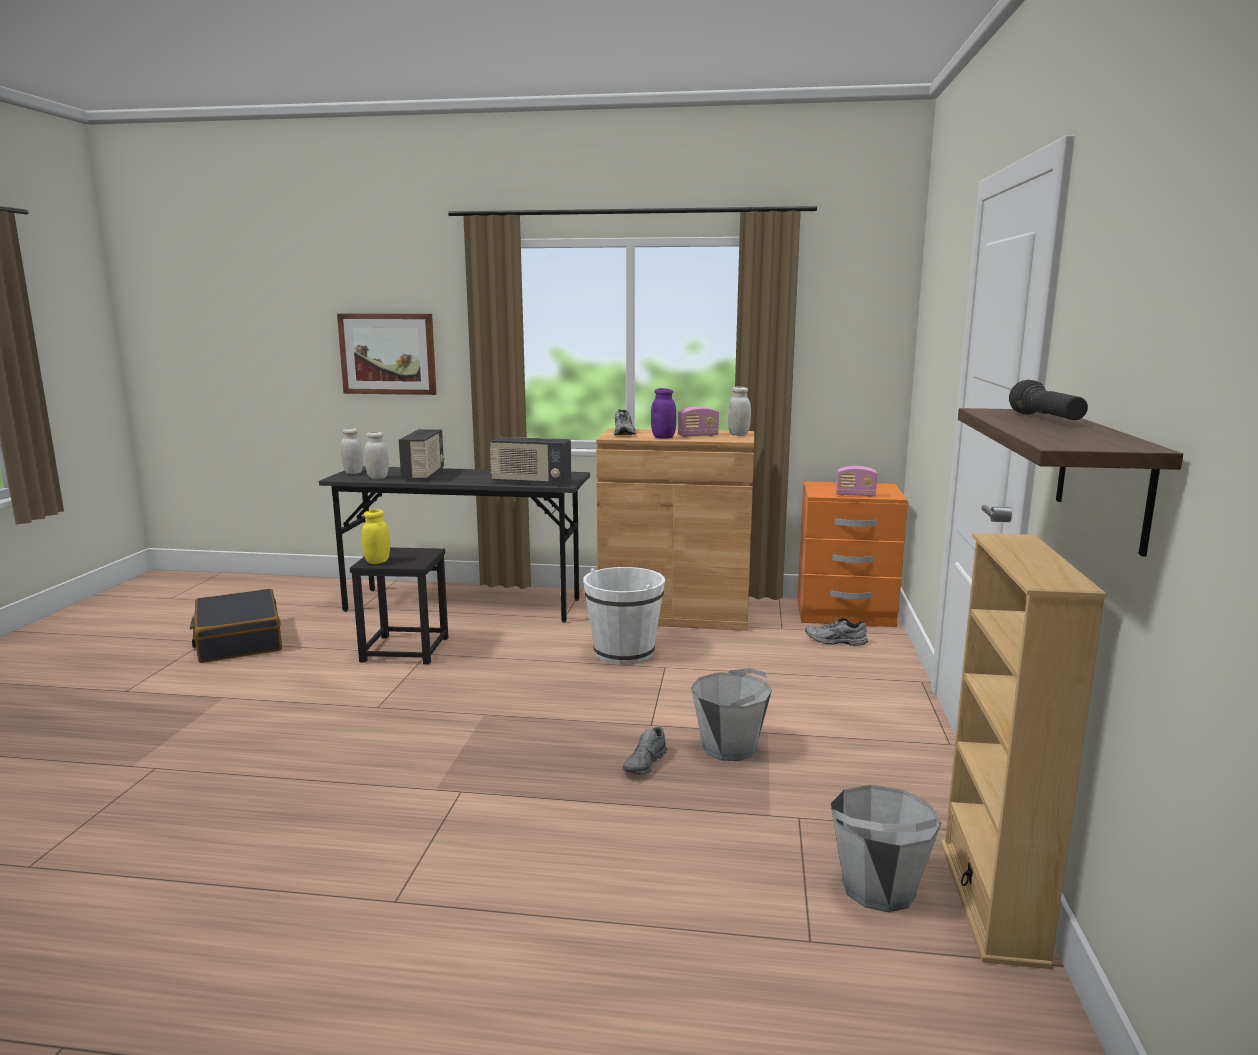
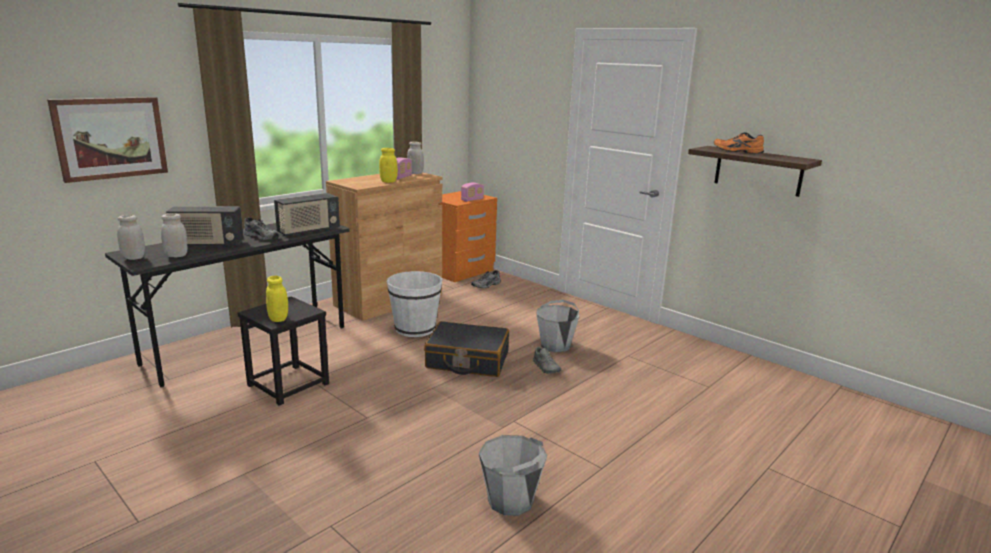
camera: 55 degrees left, 5 degrees up
black suitcase [190,589,282,663] -> black suitcase moved to [424,321,509,377]
radio [399,429,445,480] -> radio turned 135 degrees clockwise [166,206,244,247]
grey shoe [614,409,636,435] -> grey shoe moved to [244,217,279,241]
purple jar [651,388,676,439] -> yellow jar [379,148,398,183]
grey bucket [831,785,941,913] -> grey bucket moved to [479,435,547,516]
beige bookcase [941,533,1107,969] -> none
black flashlight [1009,380,1088,420] -> orange shoe [714,132,764,153]

